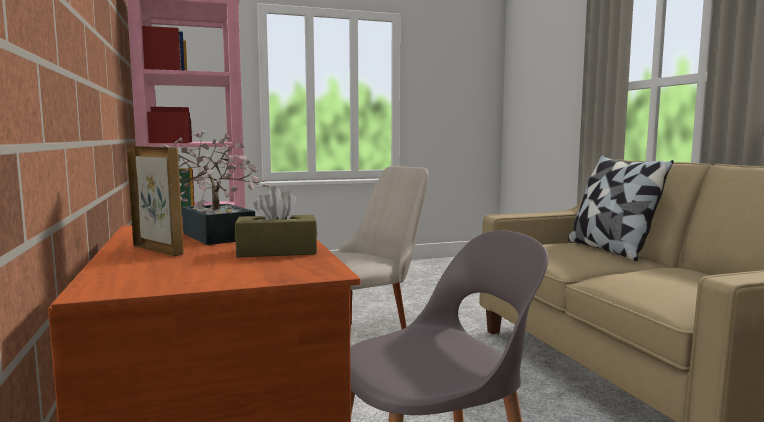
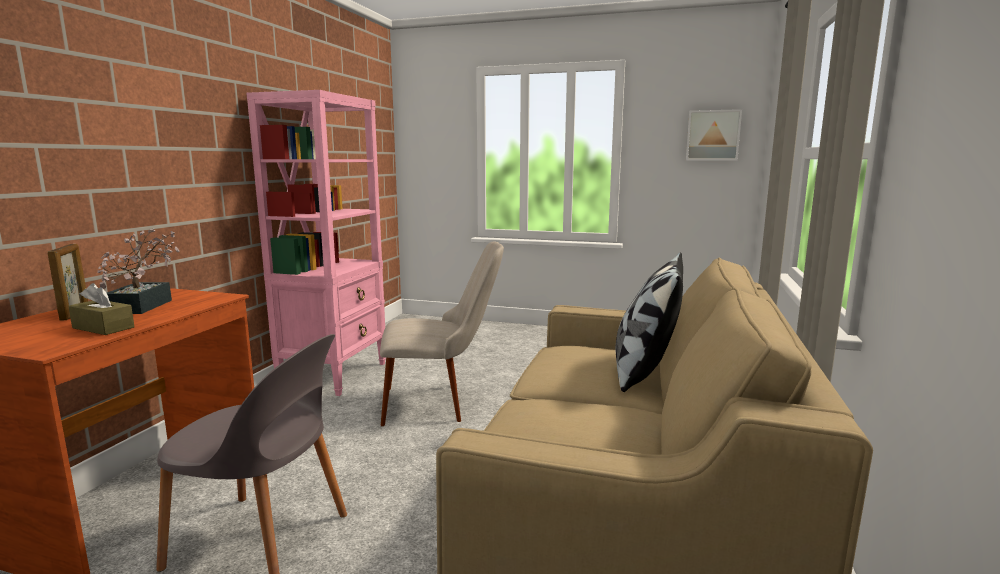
camera: 35 degrees right, 5 degrees up
none -> picture [686,109,742,160]

